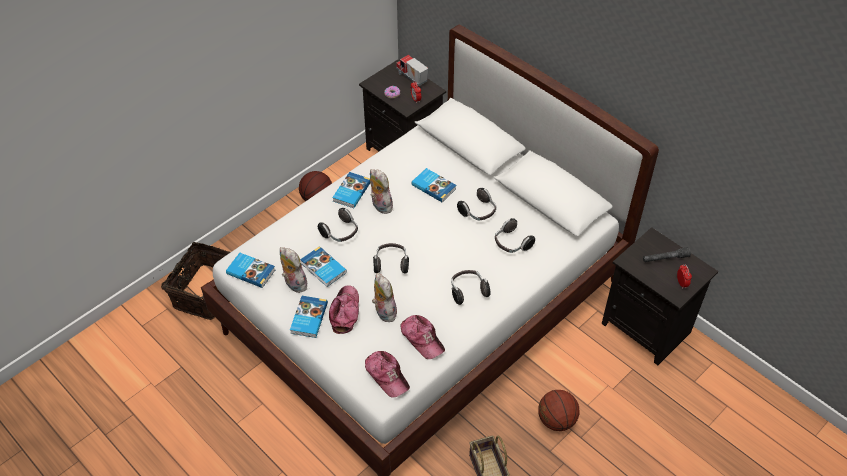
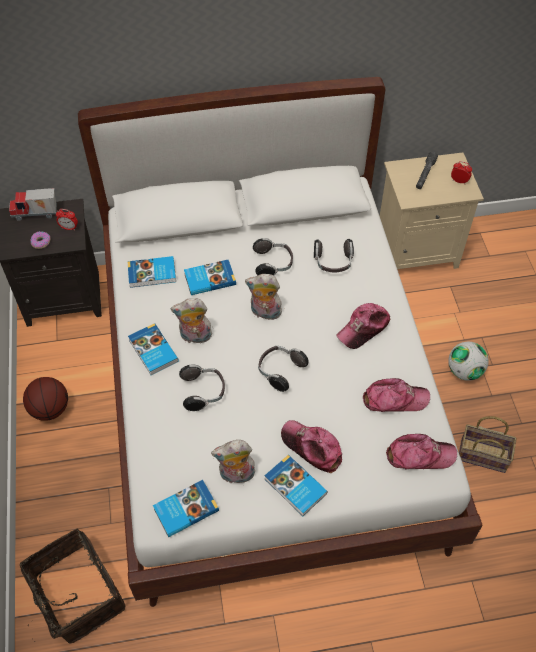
camera: 55 degrees left, 5 degrees up
book [300,246,347,287] -> book moved to [127,256,176,288]
plush toy [372,273,398,322] -> plush toy moved to [245,274,282,320]
headphones [451,270,490,305] -> cap [336,303,390,349]
basketball [538,390,579,431] -> football [448,342,489,381]
black nightstand [602,227,718,365] -> beige nightstand [380,152,484,269]

